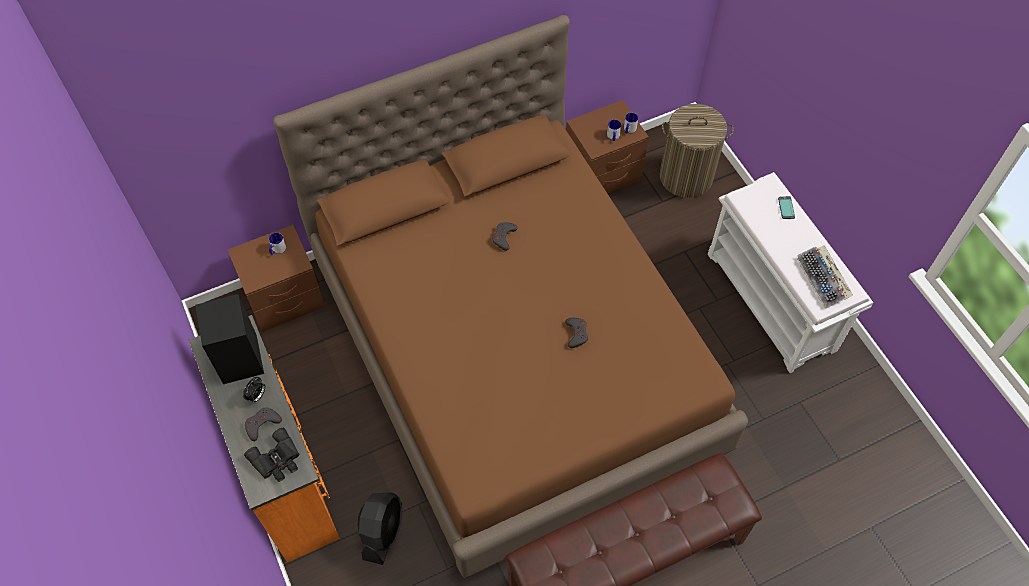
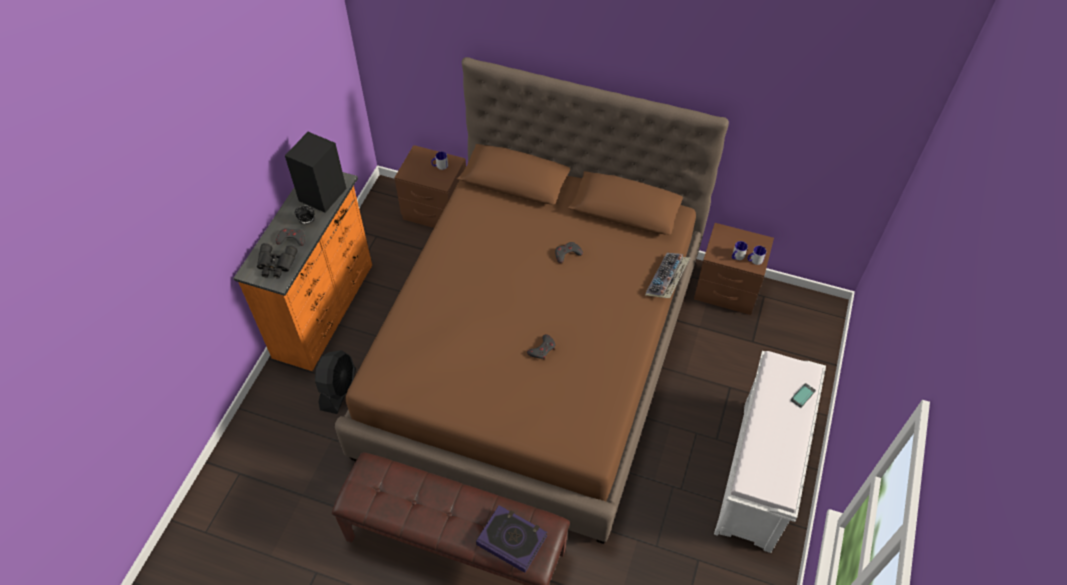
camera: 45 degrees right, 5 degrees down
black fan [358,492,403,565] -> black fan turned 45 degrees counterclockwise [315,350,356,414]
laundry basket [660,104,734,198] -> none
keyboard [797,245,853,309] -> keyboard moved to [645,253,690,298]
none -> book [476,505,547,573]

